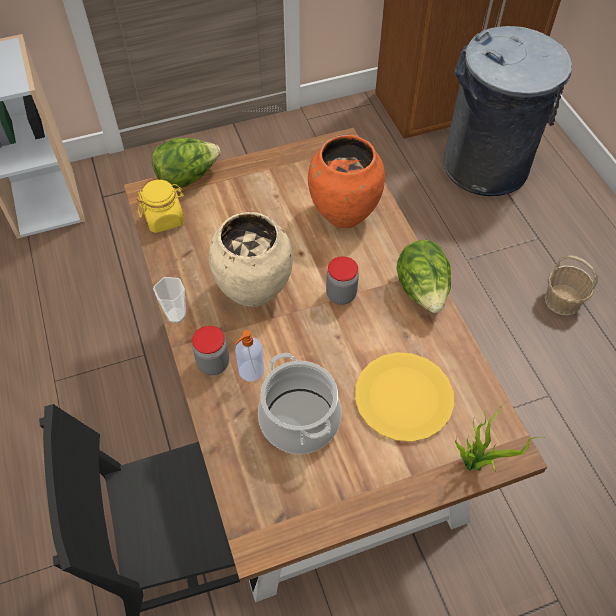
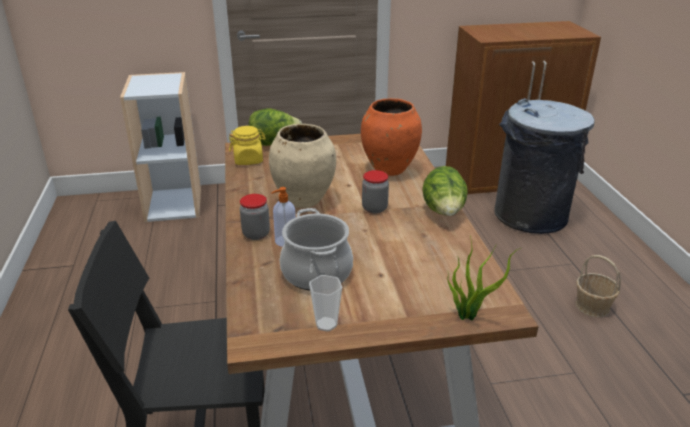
camera: 10 degrees right, 25 degrees down
cup [153,277,186,323] -> cup moved to [309,275,342,332]
yellow plate [355,352,454,442] -> none

